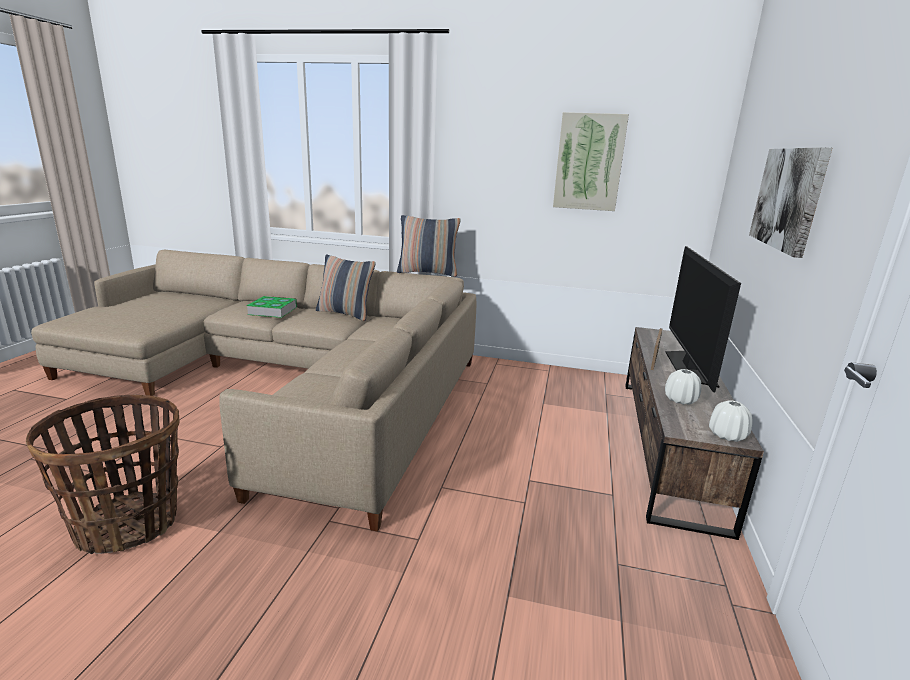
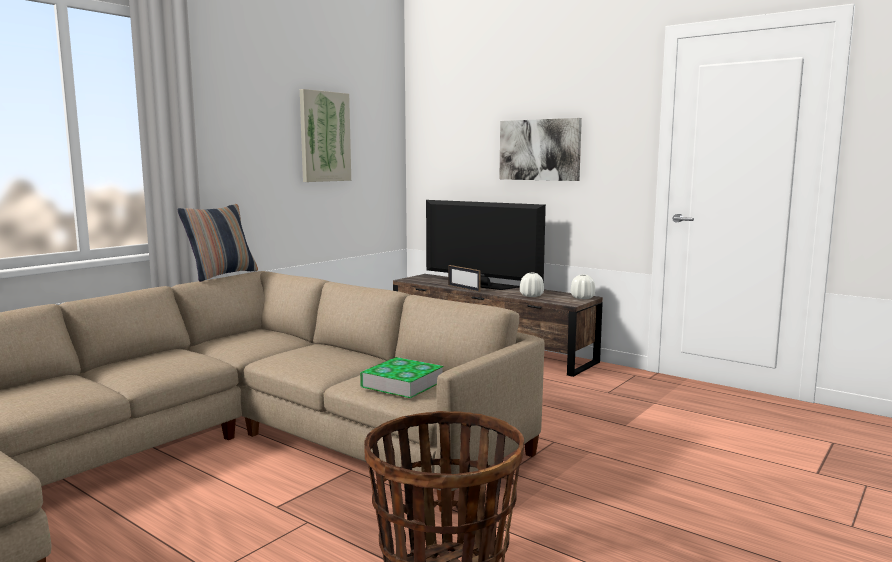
camera: 65 degrees left, 10 degrees down
book [246,296,297,318] -> book moved to [360,357,444,398]
pillow [316,254,376,321] -> none

